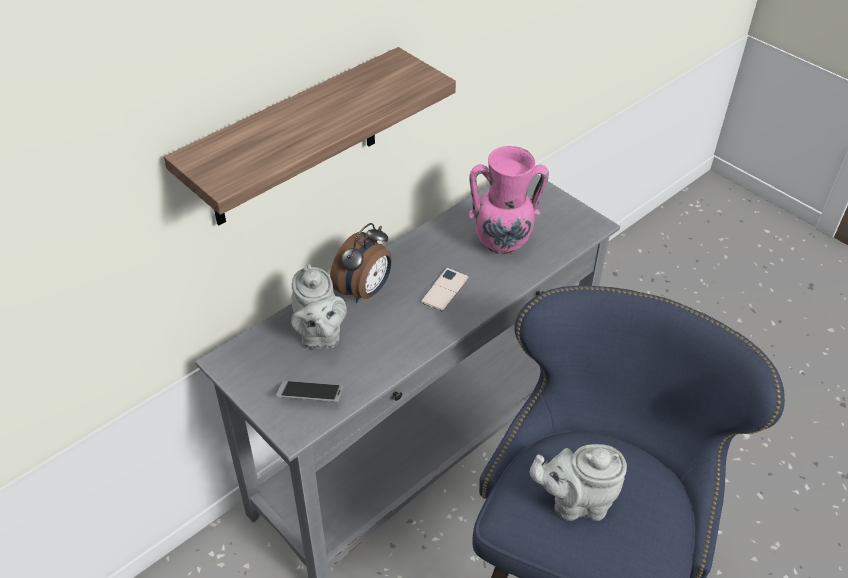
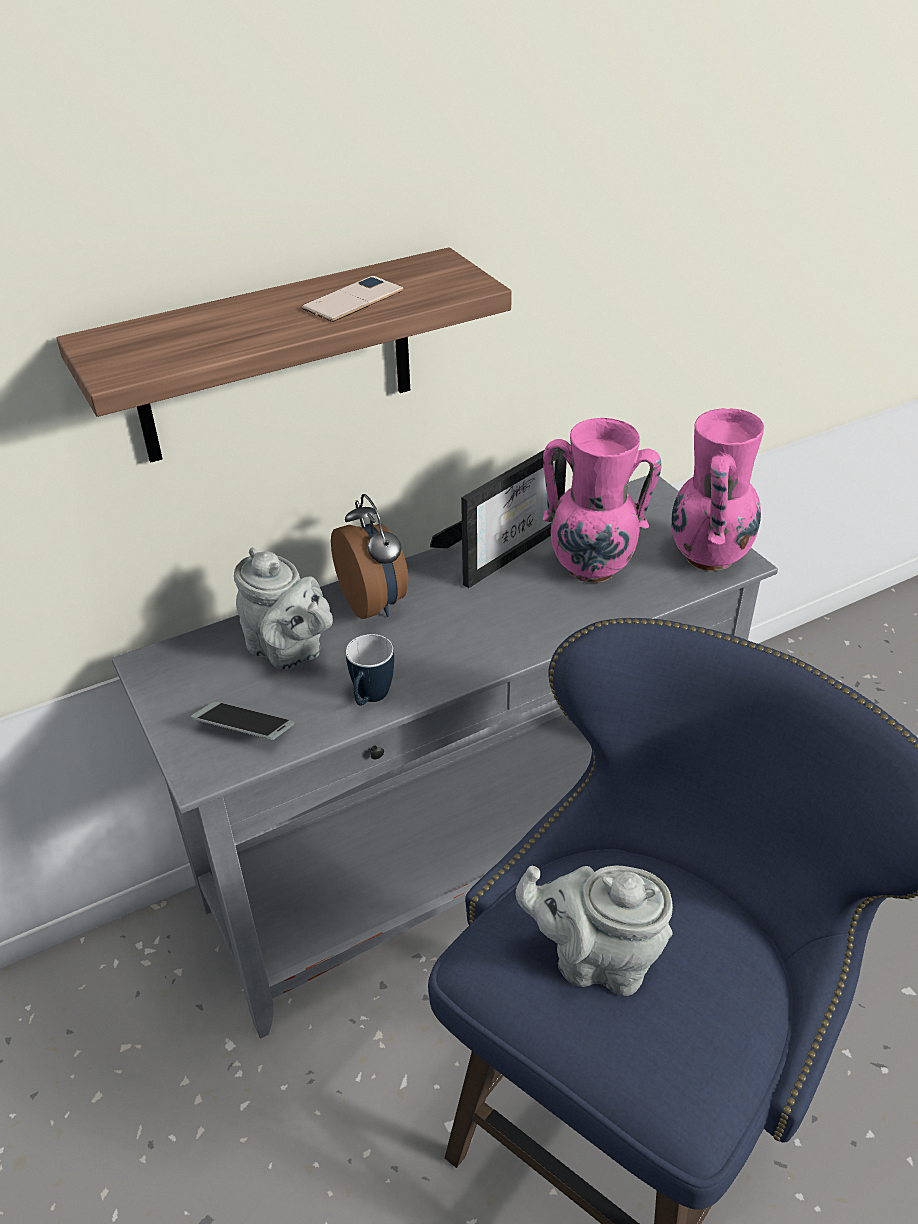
camera: 15 degrees right, 5 degrees down
grey teapot [291,264,347,349] -> grey teapot turned 45 degrees counterclockwise [234,548,333,669]
alarm clock [330,223,392,303] -> alarm clock turned 75 degrees counterclockwise [331,494,408,619]
phone [420,268,469,312] -> phone moved to [302,276,404,322]
none -> mug [346,634,394,706]
none -> picture frame [430,450,567,588]
none -> pink vase [671,408,764,571]

